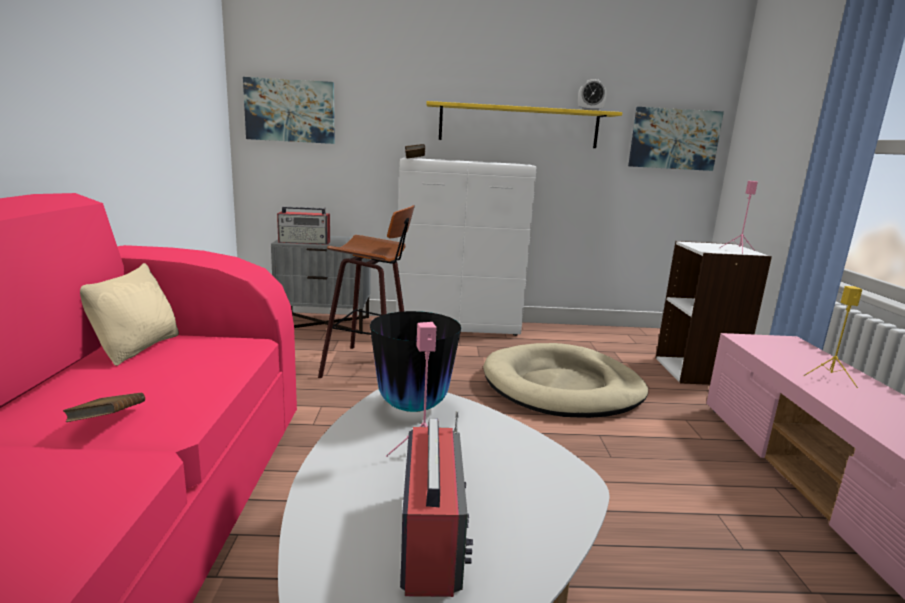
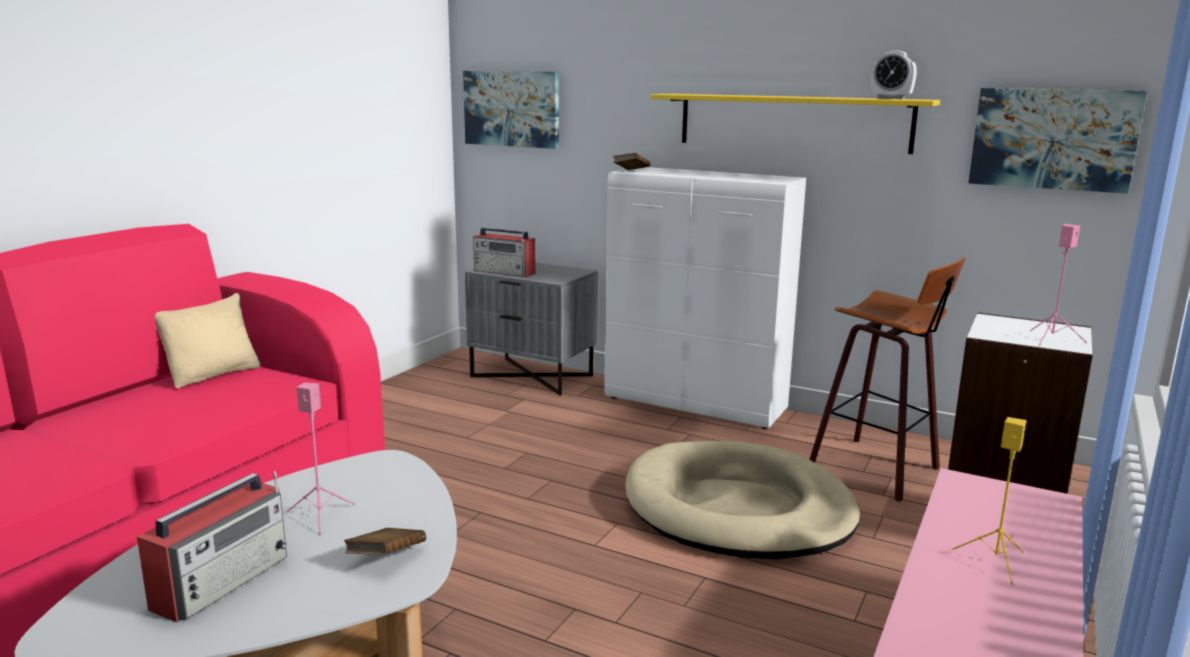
camera: 30 degrees right, 0 degrees up
brown book [63,393,145,422] -> brown book moved to [344,528,426,554]
stool [318,205,415,378] -> stool moved to [809,257,966,502]
vase [370,311,461,412] -> none

